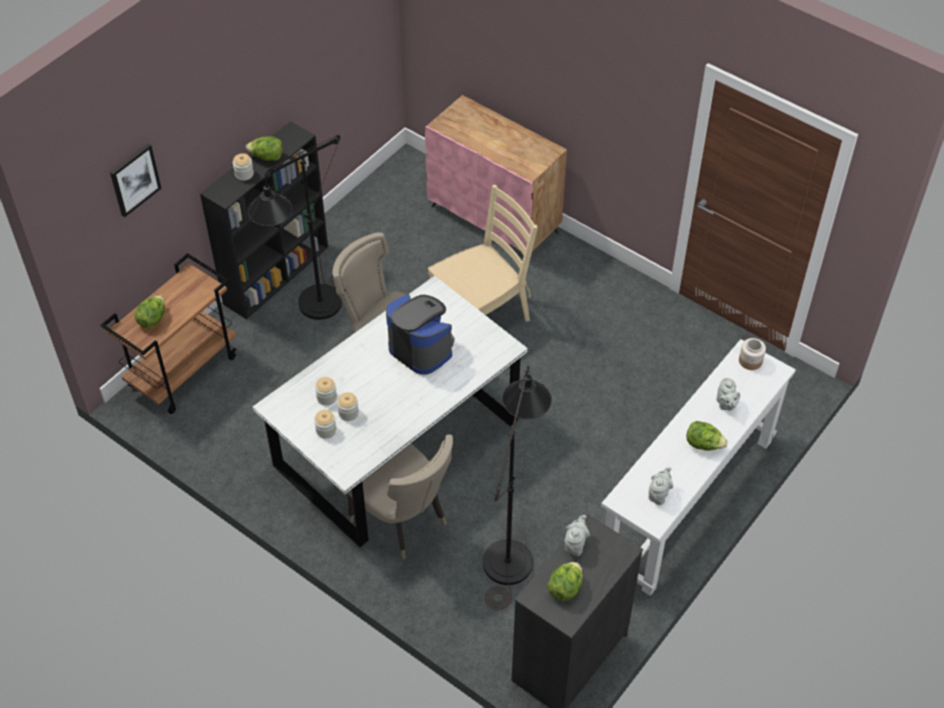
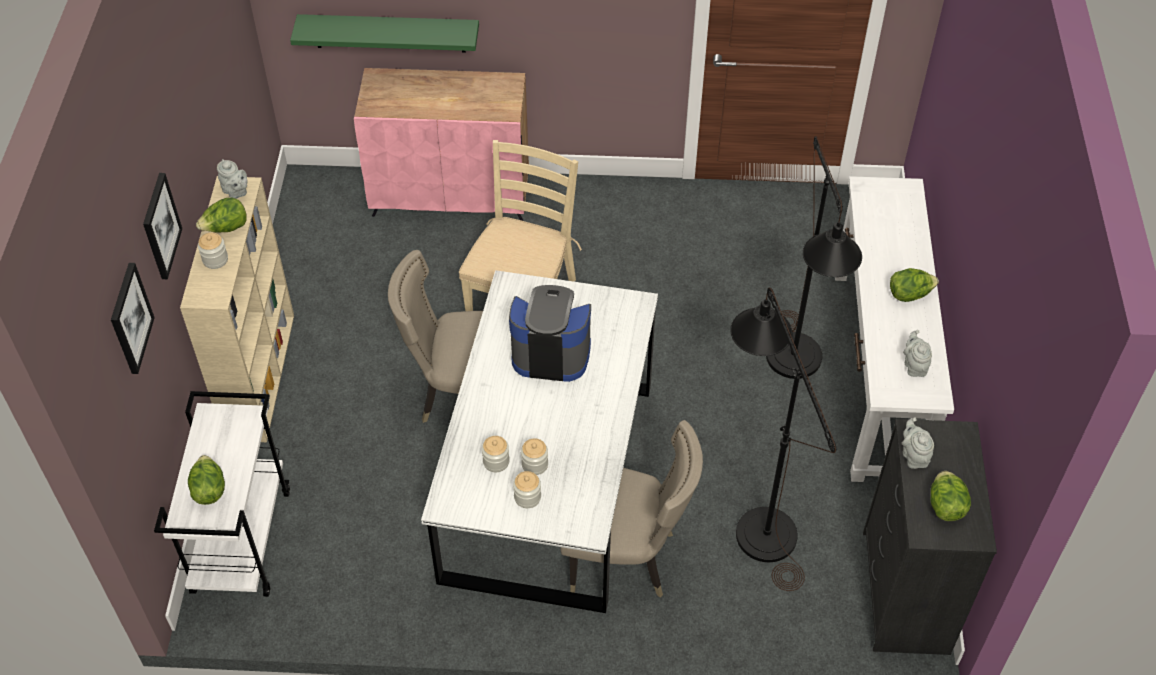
camera: 35 degrees left, 0 degrees up
brown cart [101,253,237,414] -> white cart [154,391,290,597]
black bookcase [200,121,328,319] -> beige bookcase [180,176,294,442]
black floor lamp [248,135,342,320] -> black floor lamp moved to [766,136,862,379]
grey teapot [716,378,740,411] -> grey teapot moved to [217,159,248,199]
jar [739,338,766,370] -> none
none -> picture [143,173,182,279]
none -> green shelf [290,14,479,53]

